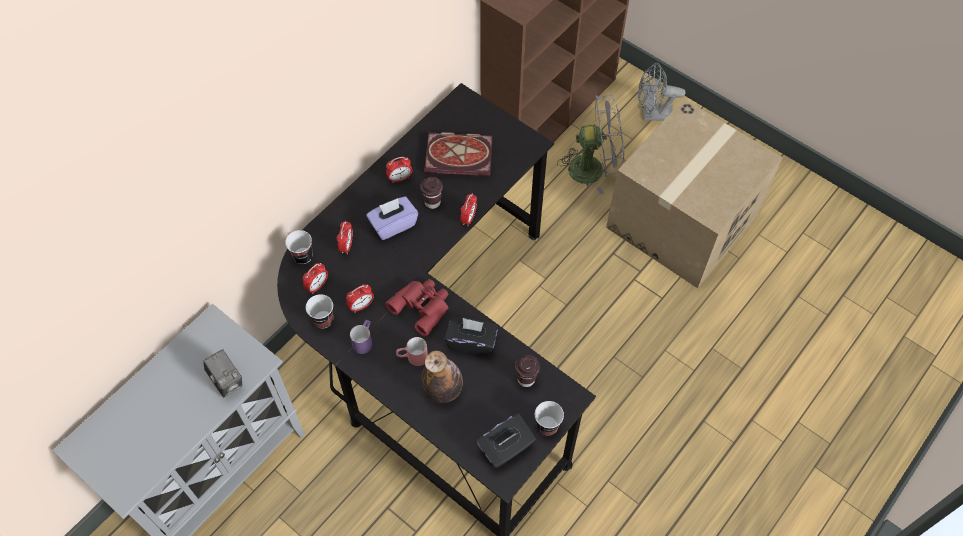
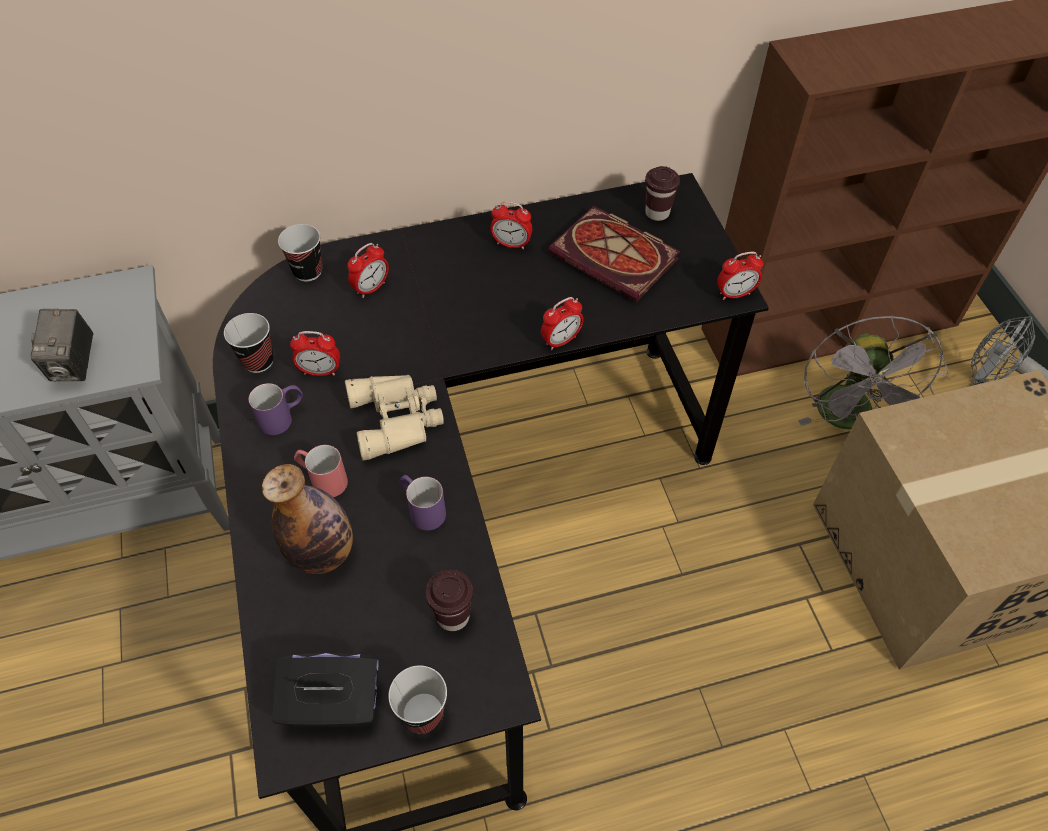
camera: 35 degrees right, 5 degrees down
alarm clock [303,263,328,294] -> alarm clock moved to [717,252,763,300]
purple tissue box [366,196,418,240] -> none
red binoculars [385,279,449,337] -> beige binoculars [345,375,444,460]
brown cup [420,177,443,209] -> brown cup moved to [645,166,680,221]
black tissue box [445,316,498,356] -> purple mug [399,475,446,530]
grey fan [557,95,624,195] -> grey fan turned 60 degrees clockwise [798,315,948,430]

